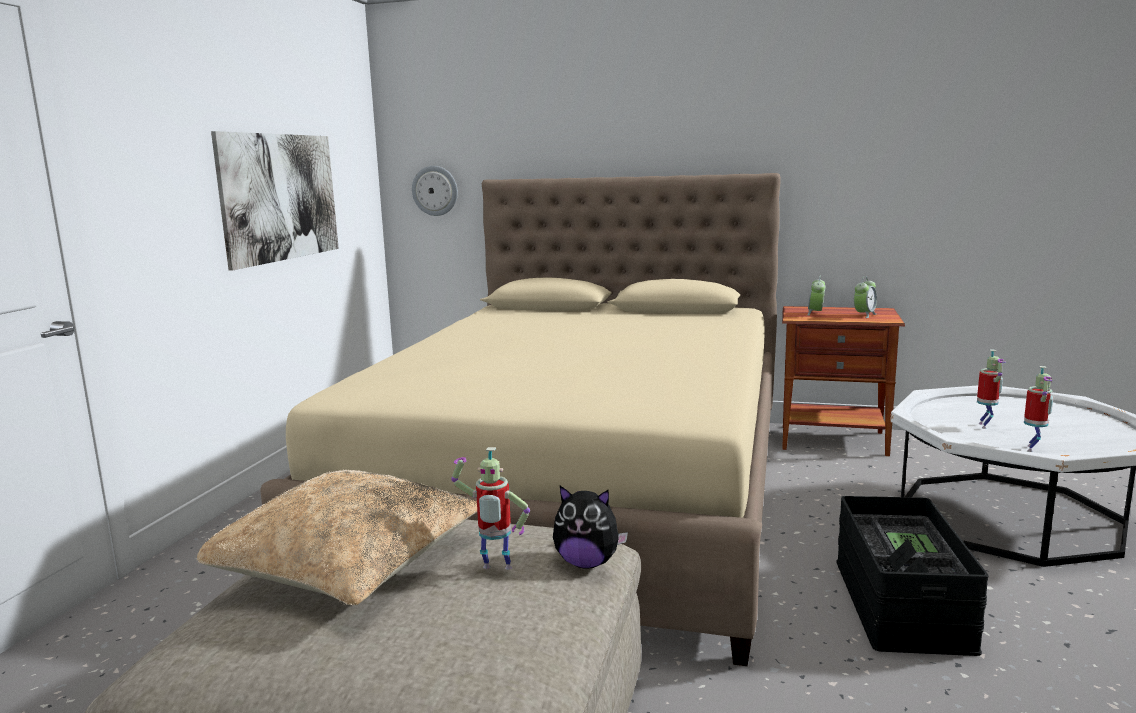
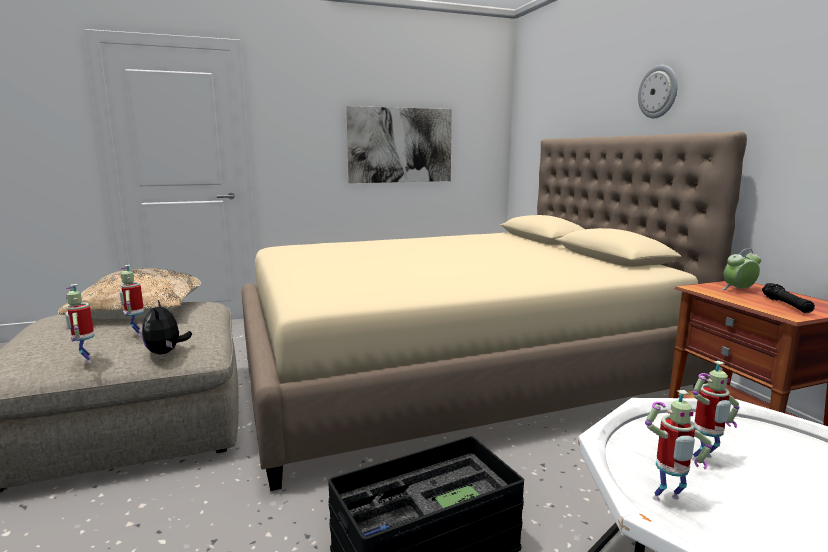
camera: 55 degrees right, 0 degrees up
wall clock [412,166,458,216] -> wall clock moved to [638,65,678,118]
alarm clock [854,277,877,318] -> black flashlight [762,283,815,313]
none -> toy robot [65,284,94,363]

